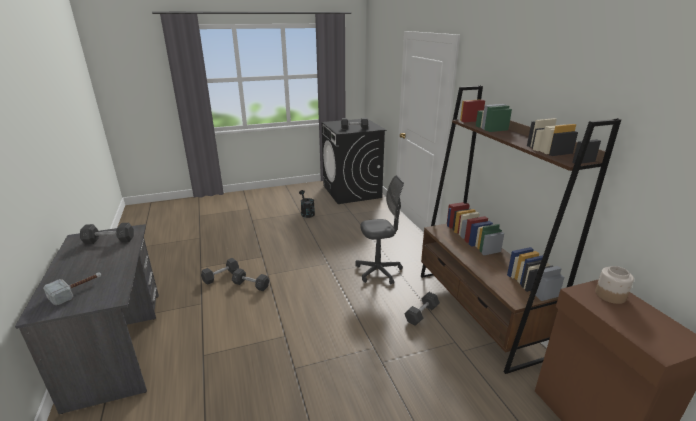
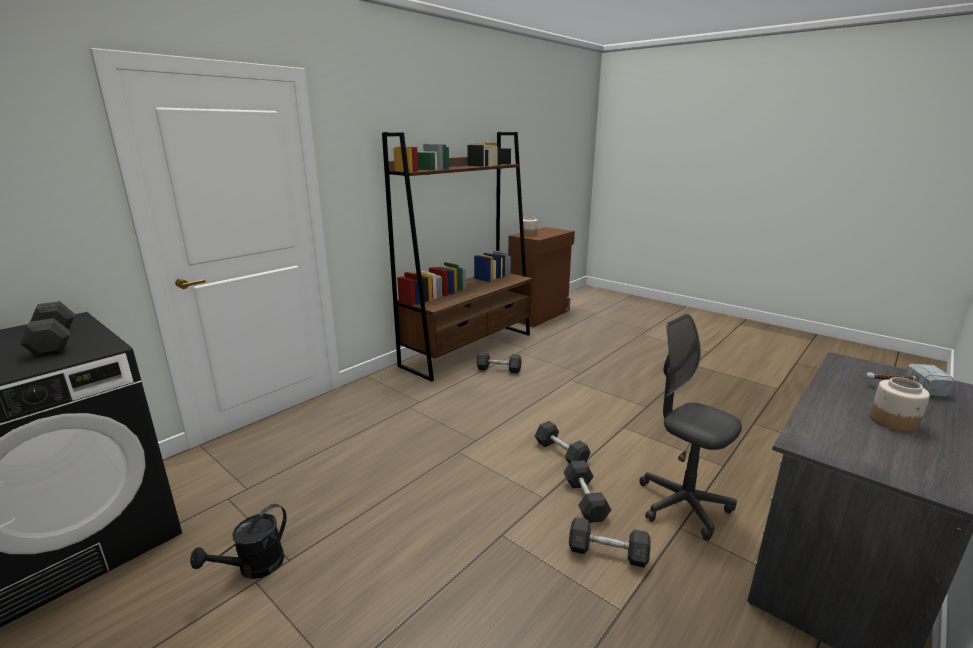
camera: 120 degrees left, 5 degrees down
grey dumbbell [80,223,134,245] -> grey dumbbell moved to [535,421,591,464]
grey office chair [355,175,404,285] -> grey office chair moved to [639,314,742,541]
none -> jar [870,377,930,432]

